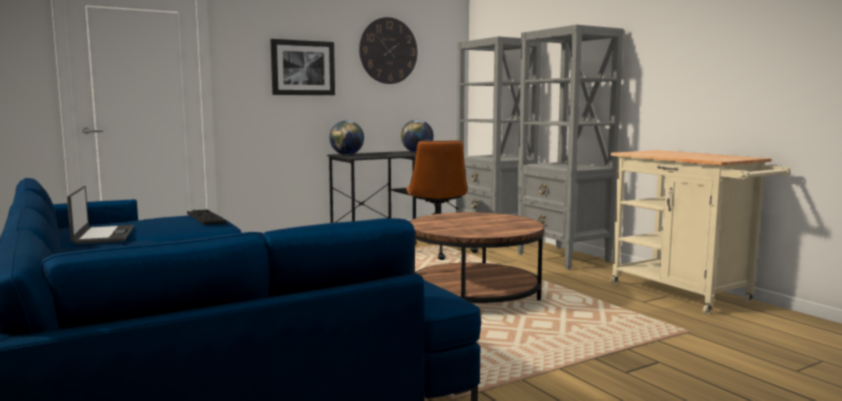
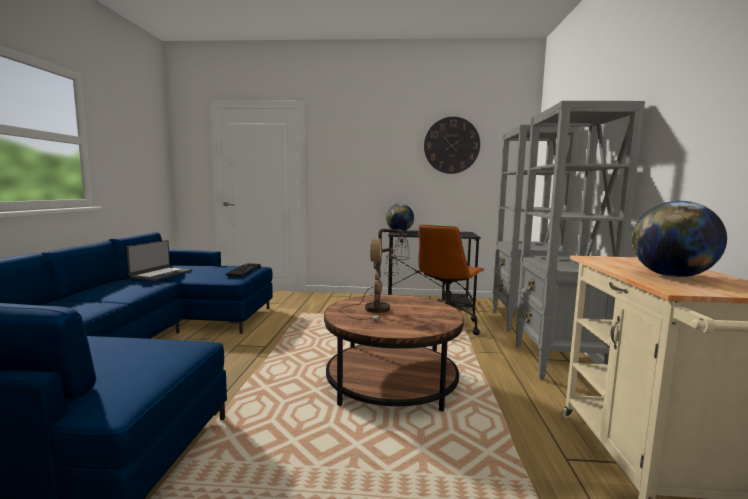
camera: 35 degrees right, 0 degrees up
picture [270,39,335,95] -> none
globe [401,120,434,153] -> globe moved to [632,201,727,277]
none -> table lamp [339,228,410,321]

